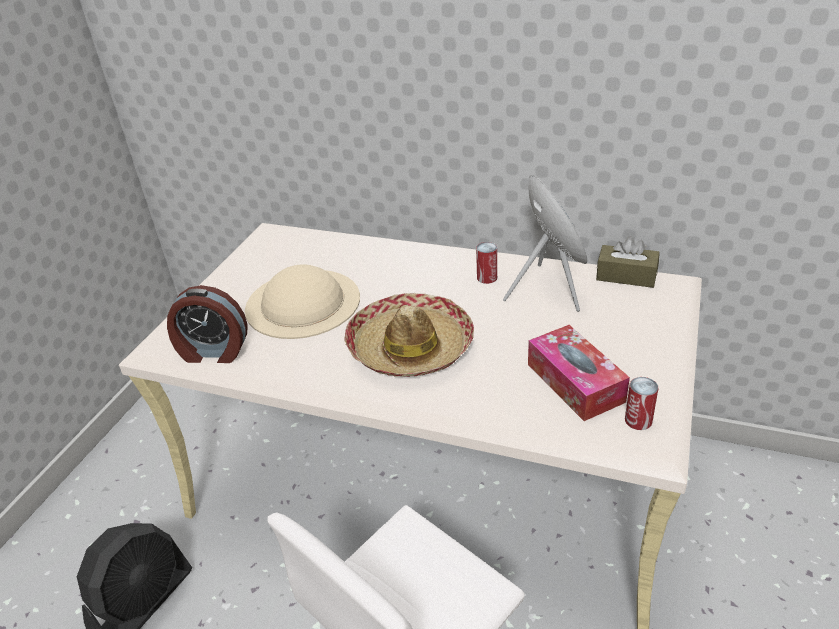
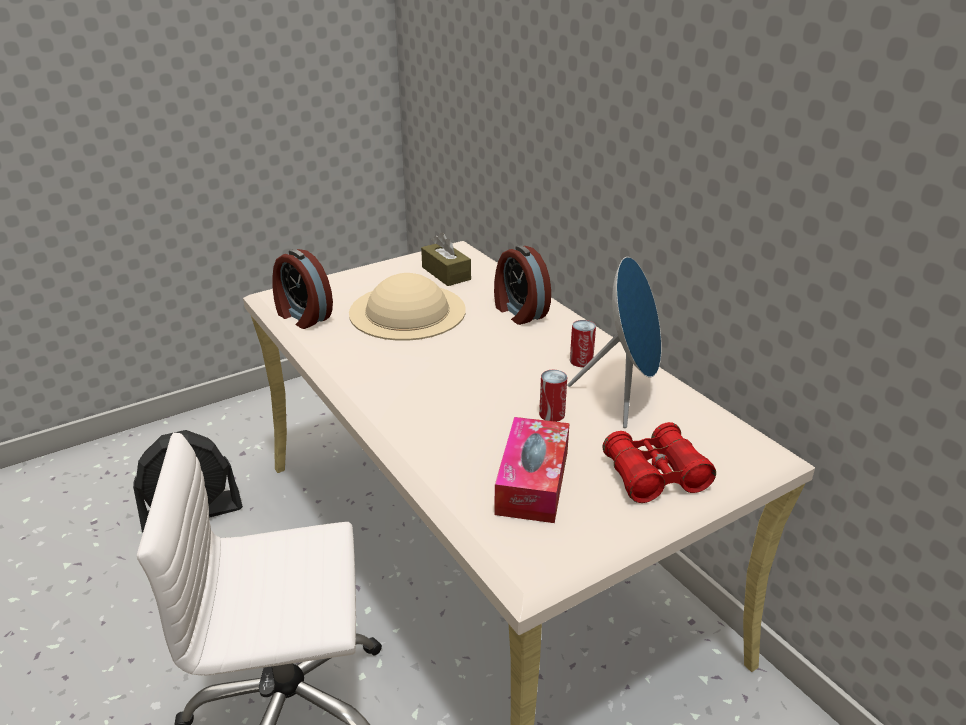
camera: 35 degrees right, 5 degrees down
hat [344,293,474,377] -> none
brown tissue box [596,236,660,288] -> brown tissue box moved to [421,233,471,286]
can [625,377,658,430] -> can moved to [539,370,567,422]
none -> alarm clock [494,245,551,325]
none -> red binoculars [603,422,716,503]

